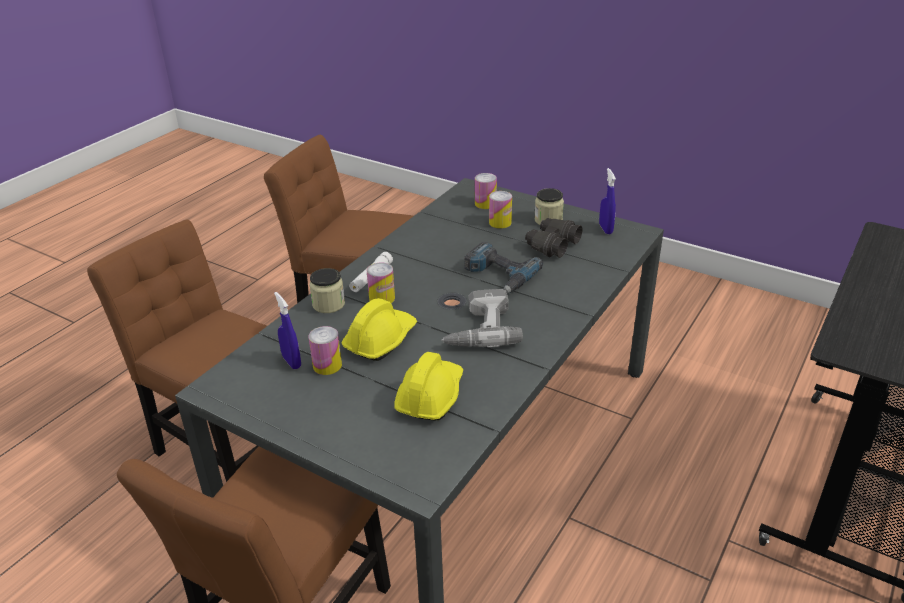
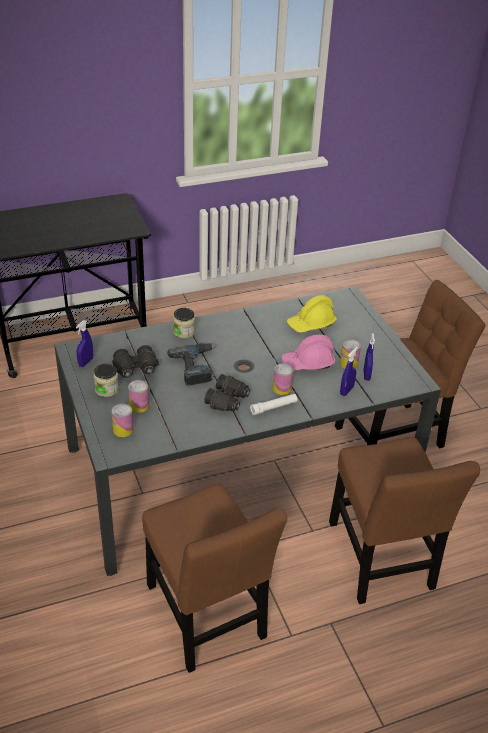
camera: 145 degrees left, 5 degrees up
jar [309,268,345,313] -> jar moved to [173,308,195,338]
yellow hard hat [342,298,417,361] -> pink hard hat [281,335,335,370]
power drill [441,289,523,347] -> none
none -> black binoculars [204,374,250,412]
none -> blue spray bottle [340,347,358,396]

